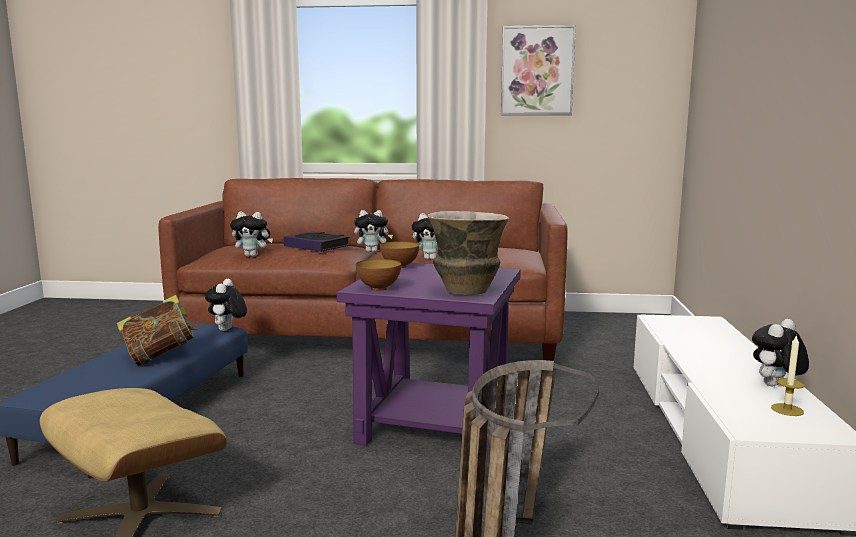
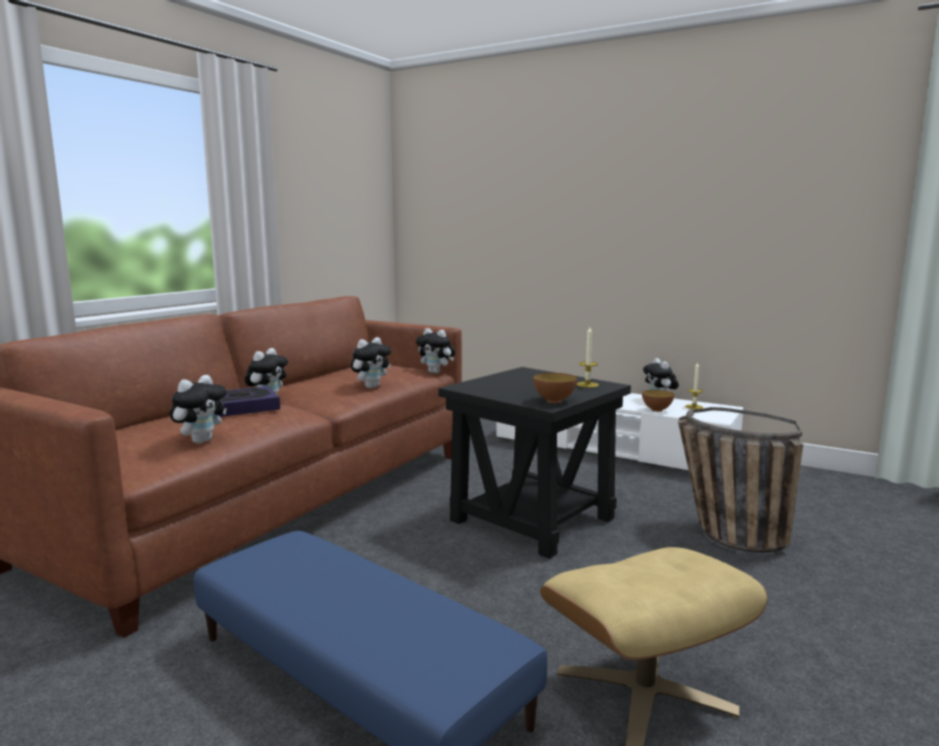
camera: 65 degrees left, 0 degrees up
book [117,295,198,366] -> none
plush toy [205,279,247,331] -> plush toy moved to [416,328,455,374]
purple side table [337,263,521,446] -> black side table [438,367,631,559]
bowl [380,241,420,268] -> bowl moved to [642,390,674,412]
vase [427,211,509,295] -> candle [576,327,599,388]
picture [501,25,576,115] -> none

